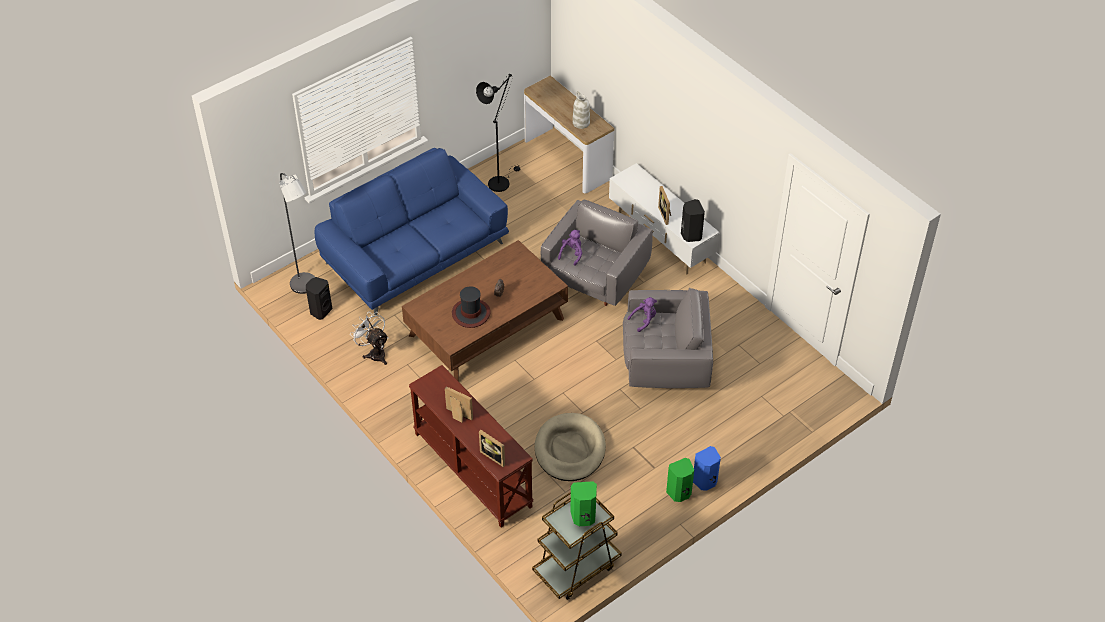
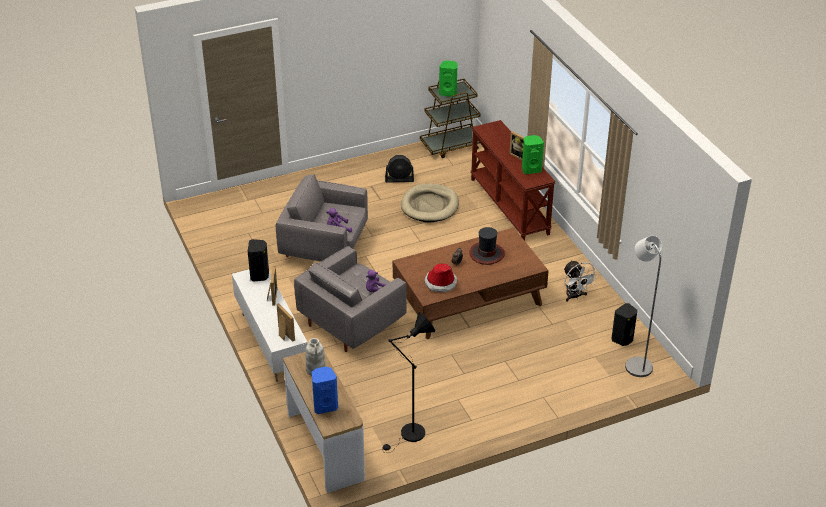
camera: 165 degrees left, 10 degrees down
blue sofa [314,148,509,315] -> none
picture frame [479,430,505,467] -> picture frame moved to [276,303,295,341]
green speaker [666,458,694,502] -> green speaker moved to [522,135,544,174]
blue speaker [693,446,721,491] -> blue speaker moved to [312,367,338,414]
none -> black fan [385,155,414,183]
none -> hat [425,263,457,292]

